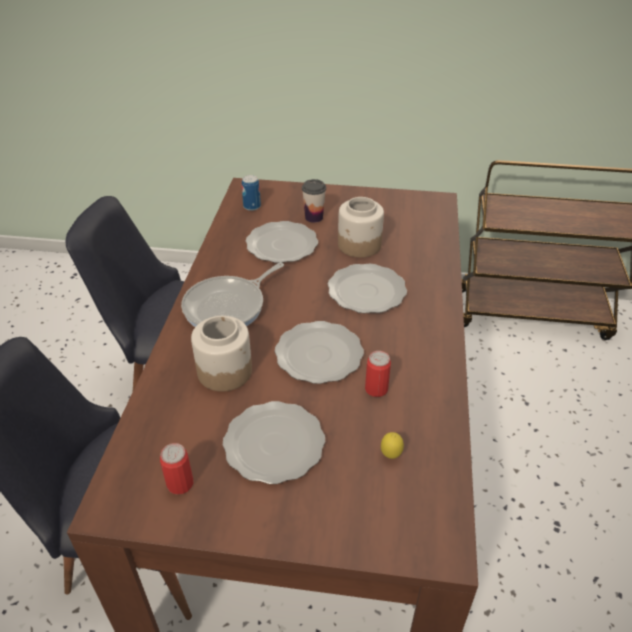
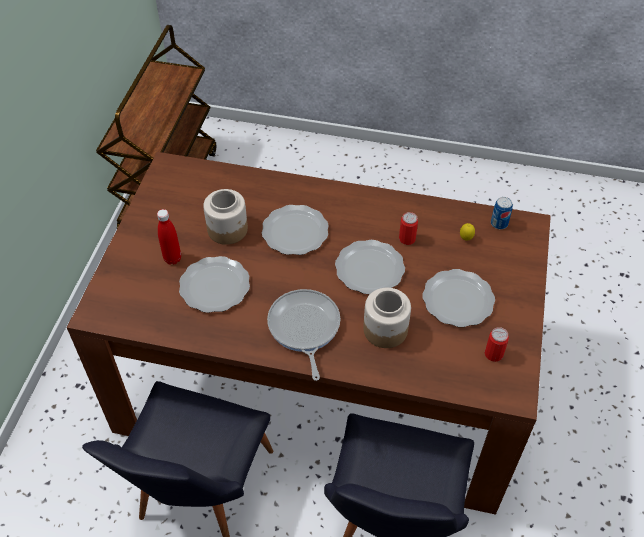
camera: 85 degrees left, 10 degrees up
frying pan [181,263,284,327] -> frying pan turned 150 degrees counterclockwise [267,289,340,381]
can [242,175,261,211] -> can moved to [491,197,513,229]
cup [302,179,326,223] -> red bottle [157,209,181,265]

